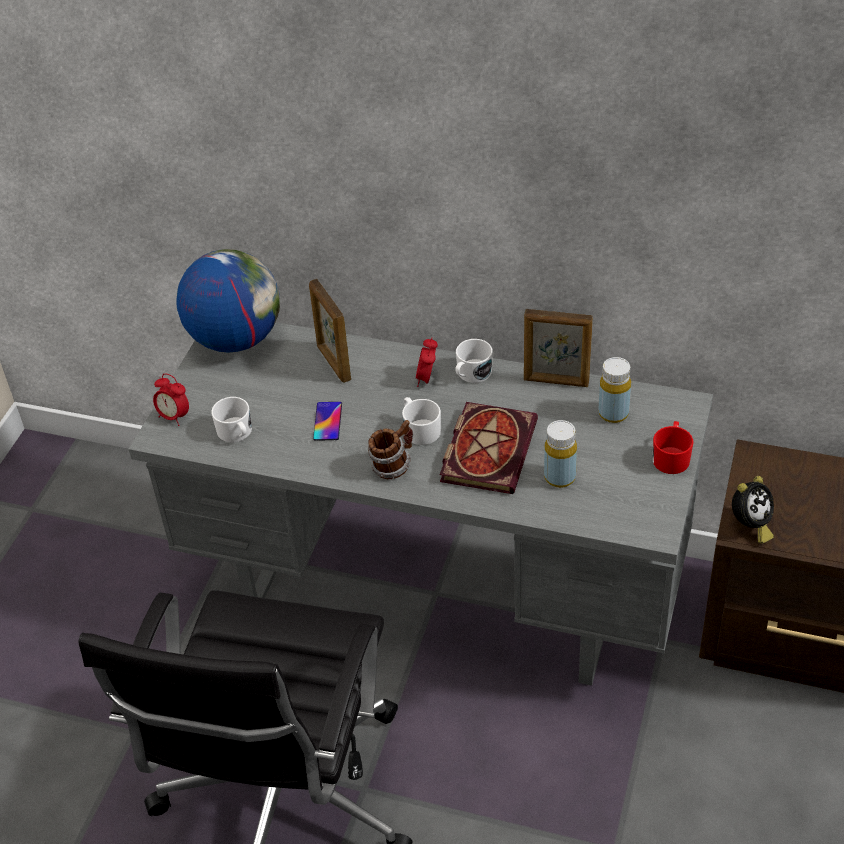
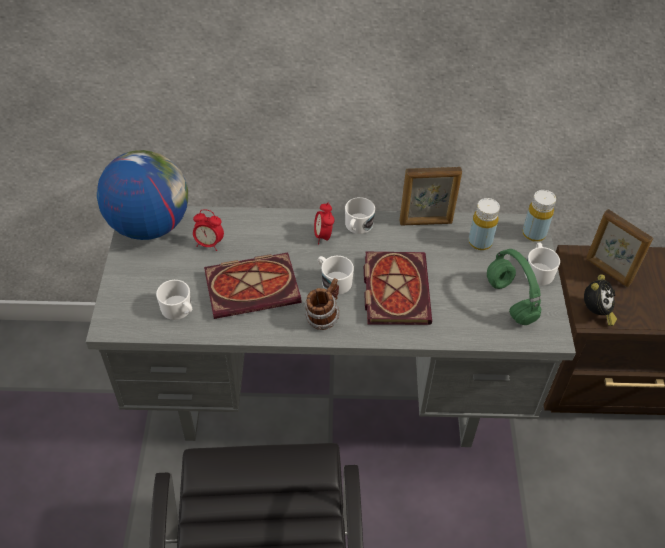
camera: 20 degrees left, 5 degrees up
alarm clock [153,373,189,426] -> alarm clock moved to [193,209,224,251]
picture frame [309,279,351,383] -> picture frame moved to [586,209,653,287]
phone [313,402,342,441] -> book [204,253,302,319]
yellow bottle [544,420,577,488] -> yellow bottle moved to [523,190,556,242]
red mug [653,421,693,474] -> white mug [525,242,560,286]
none -> green headphones [487,249,541,325]

